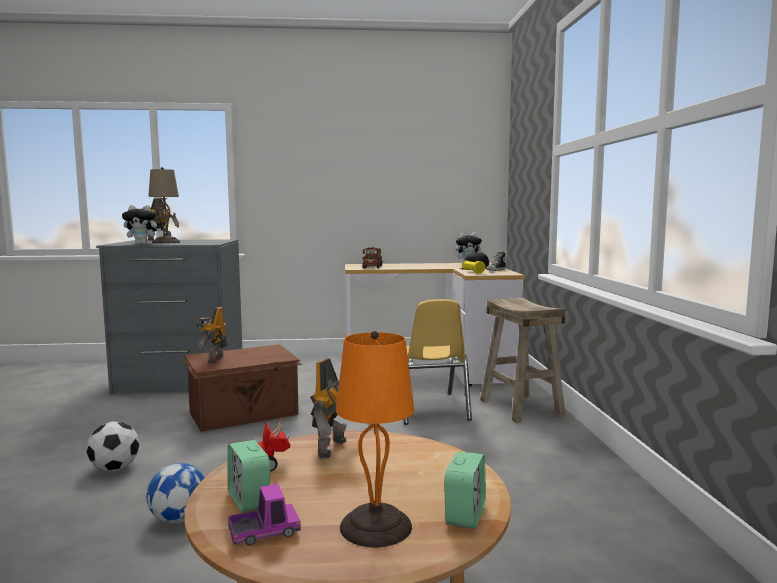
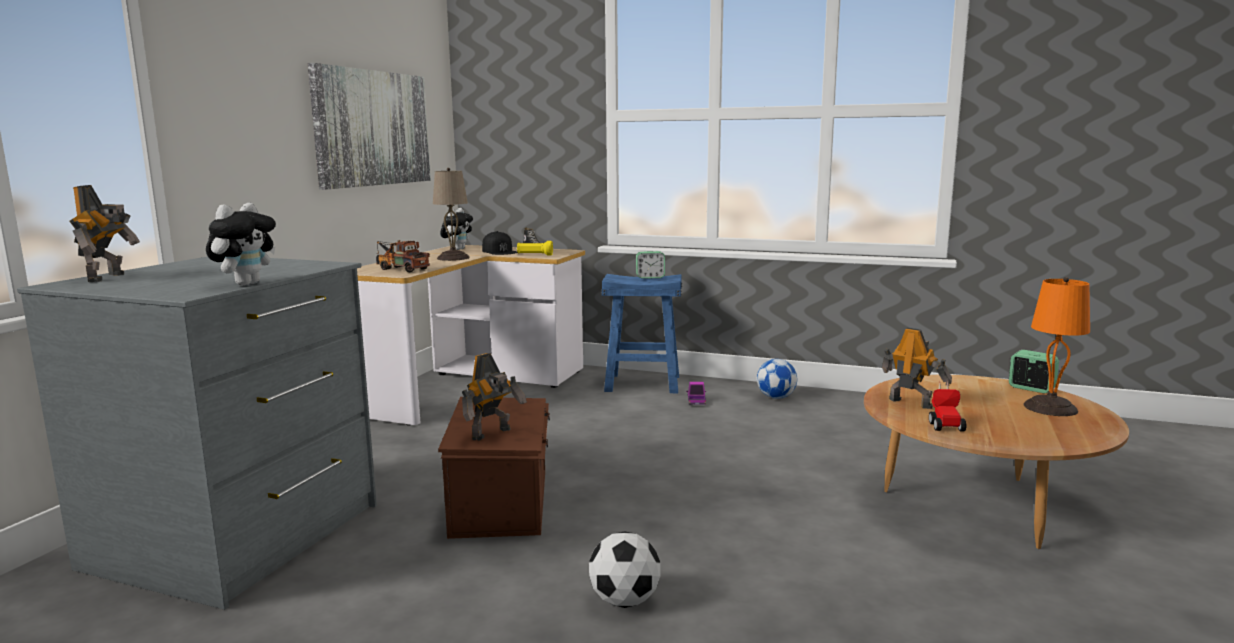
camera: 65 degrees left, 5 degrees up
football [146,463,205,523] -> football moved to [757,359,797,399]
beige table lamp [148,167,180,243] -> beige table lamp moved to [433,168,470,261]
toy robot [196,307,227,363] -> toy robot turned 75 degrees counterclockwise [462,353,527,441]
alarm clock [227,440,270,512] -> alarm clock moved to [636,251,665,279]
toy truck [228,484,301,546] -> toy truck moved to [686,382,706,405]
yellow chair [403,299,472,425] -> none
beige stool [480,298,566,423] -> blue stool [601,274,682,393]
none -> picture [307,63,431,190]

